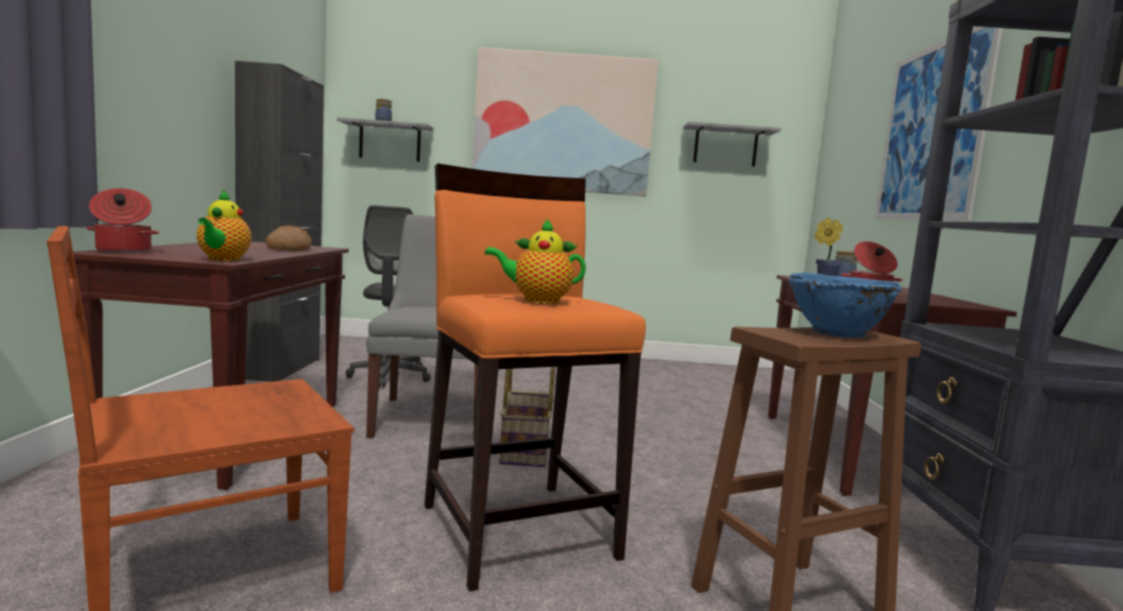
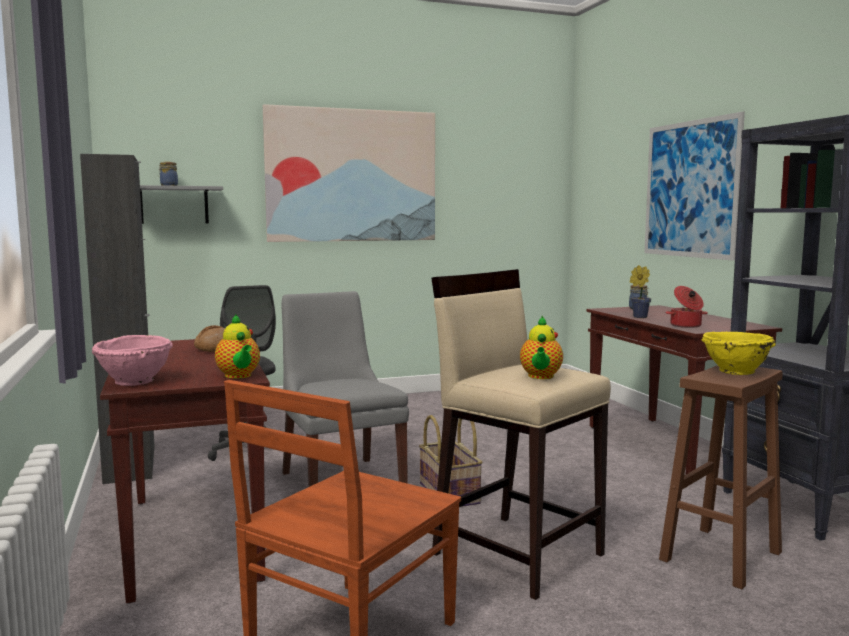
camera: 20 degrees left, 0 degrees up
cooking pot [87,188,159,253] -> pink bowl [92,335,173,386]
orange stool [424,163,646,592] -> beige stool [431,269,611,600]
teapot [485,219,586,304] -> teapot turned 60 degrees counterclockwise [520,316,563,379]
grey shelf [683,121,781,167] -> none
blue bowl [789,273,902,338] -> yellow bowl [702,332,776,375]

